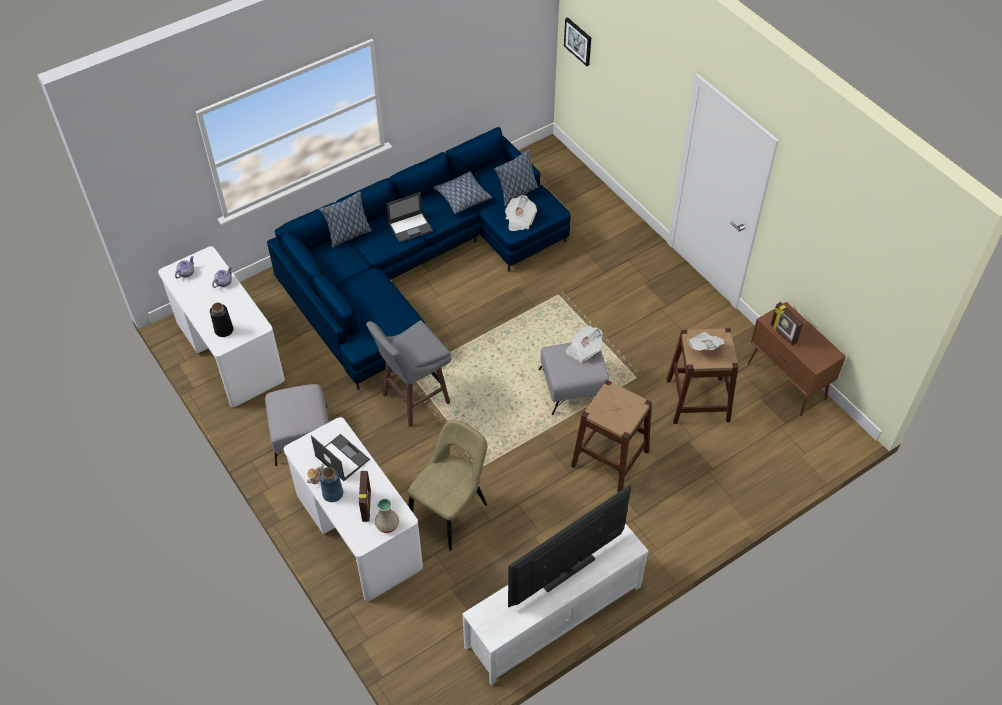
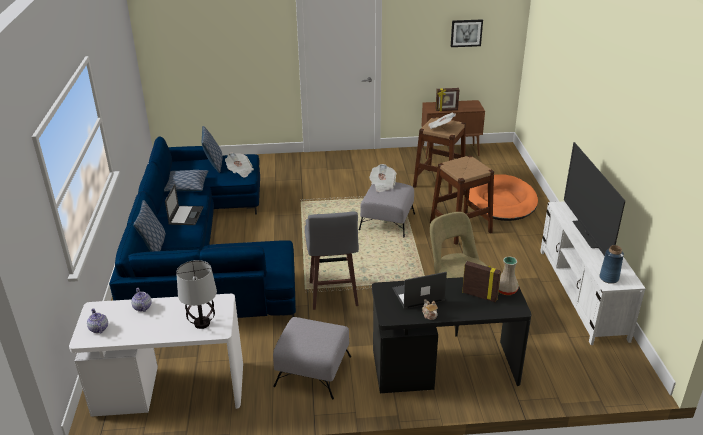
camera: 60 degrees left, 20 degrees down
black vase [210,303,234,337] -> table lamp [176,260,217,329]
white desk [284,417,423,601] -> black desk [372,277,532,393]
blue vase [319,467,343,502] -> blue vase moved to [599,245,624,284]
picture [564,17,591,66] -> picture moved to [451,19,483,47]
none -> orange dog bed [469,174,538,221]

